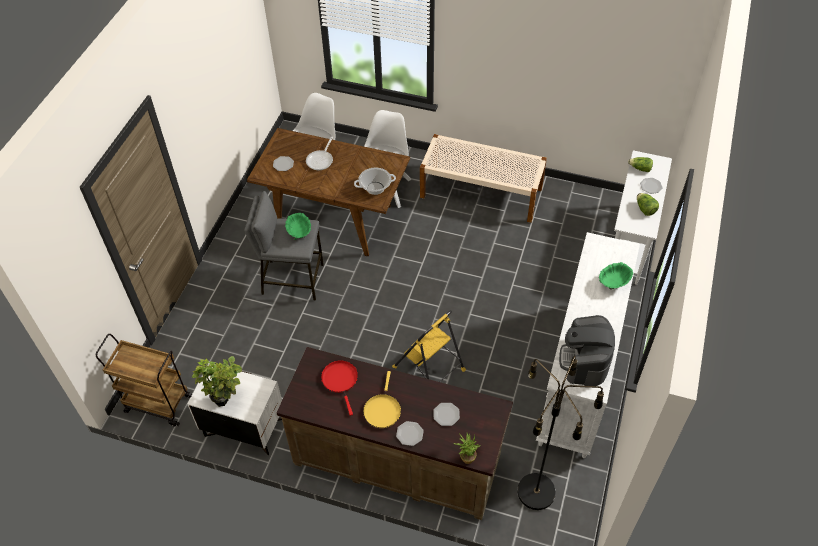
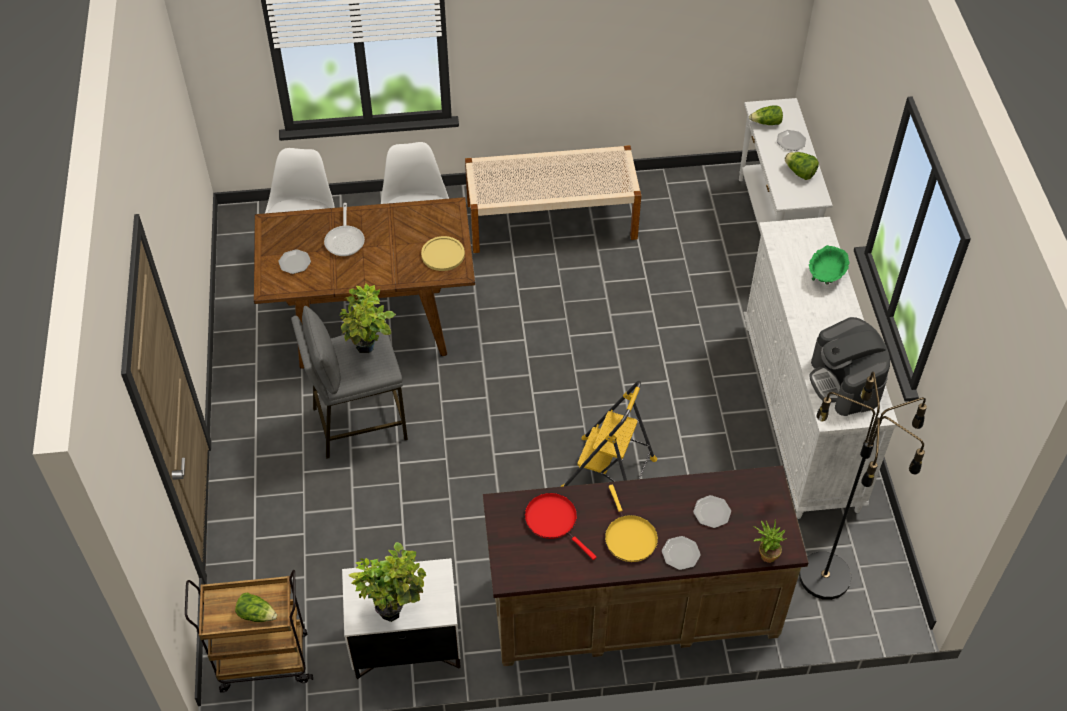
camera: 25 degrees left, 0 degrees up
green bowl [285,213,311,241] -> potted plant [340,283,396,353]
cooking pot [354,168,396,195] -> yellow plate [421,236,465,271]
none -> lettuce [235,592,277,622]

